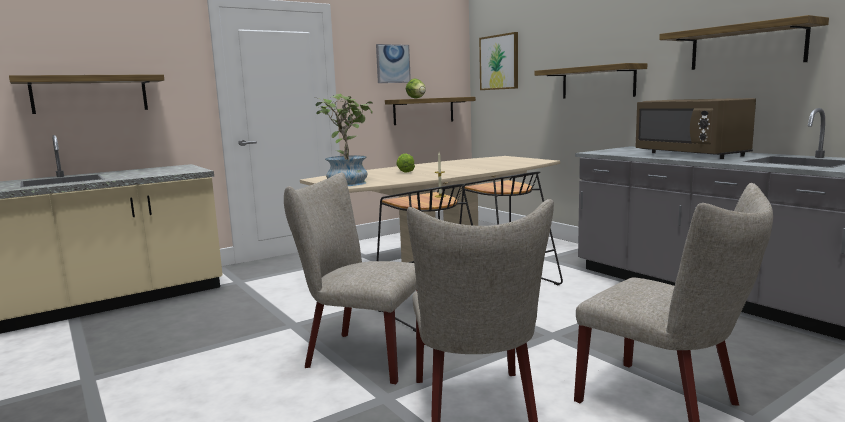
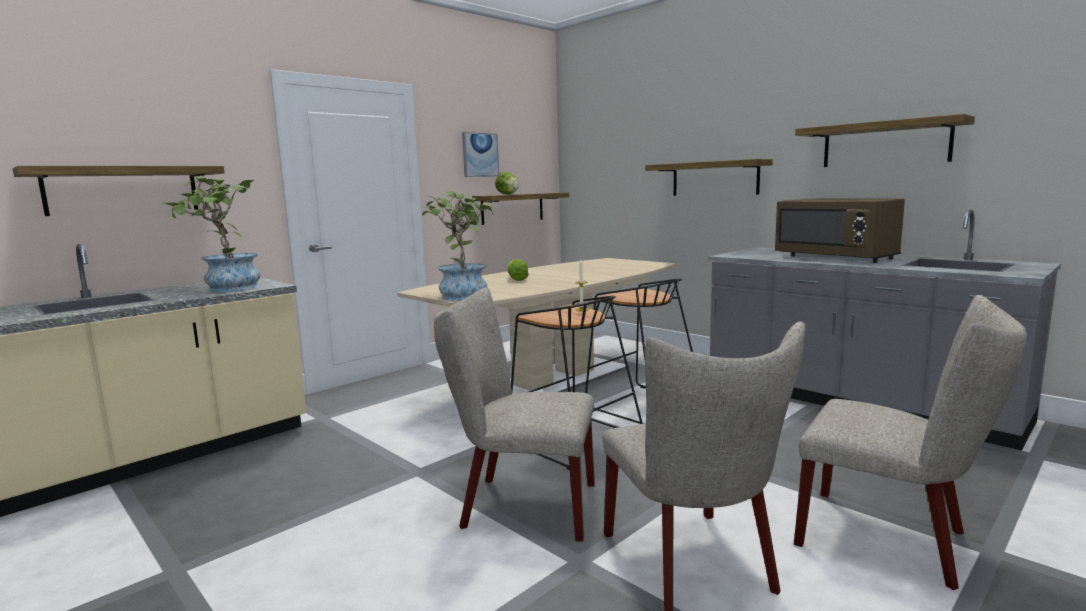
camera: 10 degrees left, 0 degrees up
picture [479,32,518,90] -> none
none -> potted plant [161,176,260,292]

